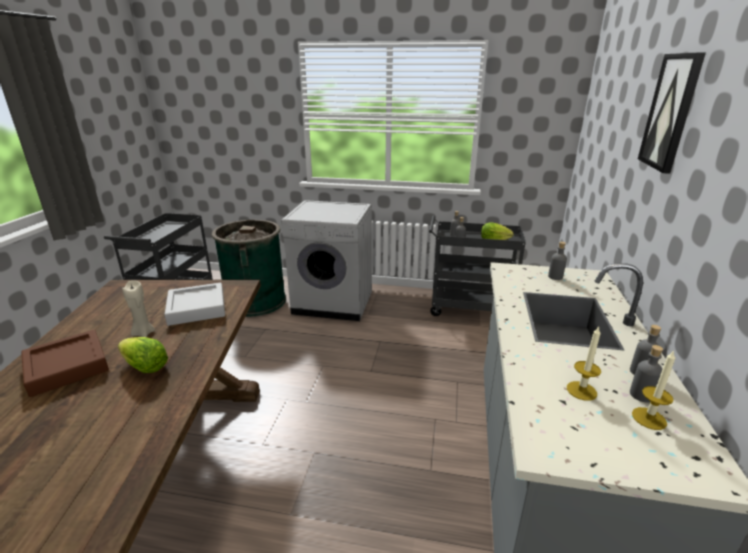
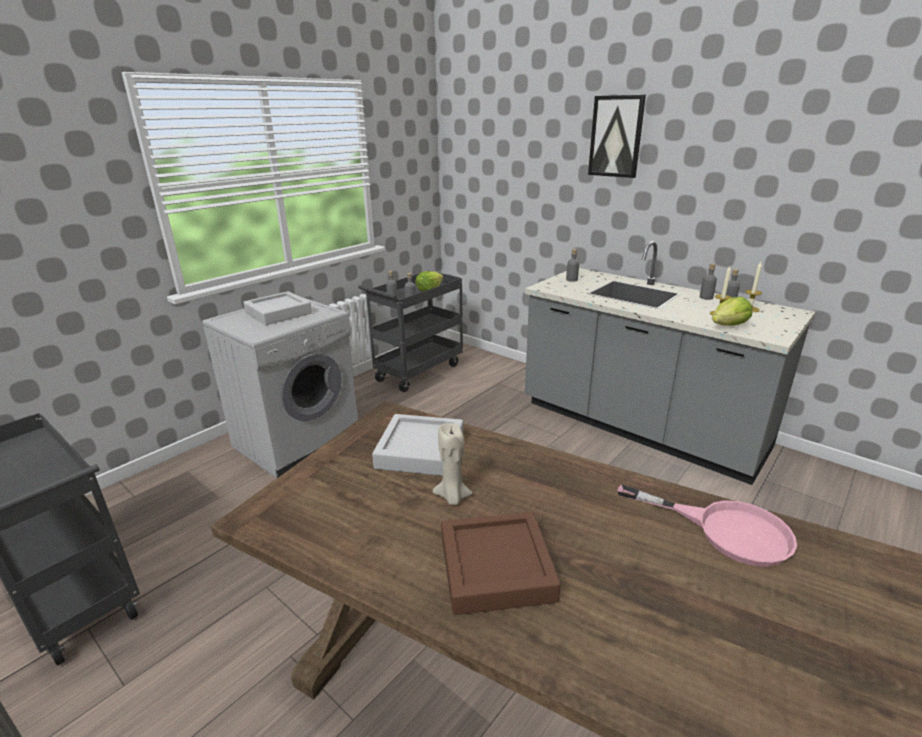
camera: 60 degrees left, 0 degrees up
lettuce [118,337,168,373] -> lettuce moved to [712,296,752,326]
green trash can [212,220,286,317] -> none
none -> grey tray [243,291,312,325]
none -> pink frying pan [617,484,797,567]

